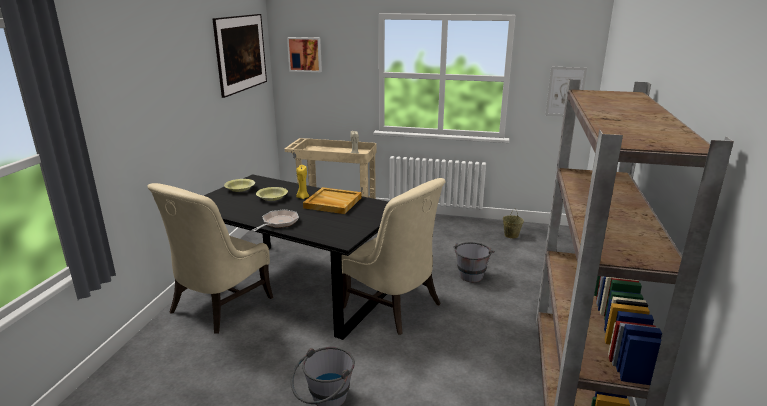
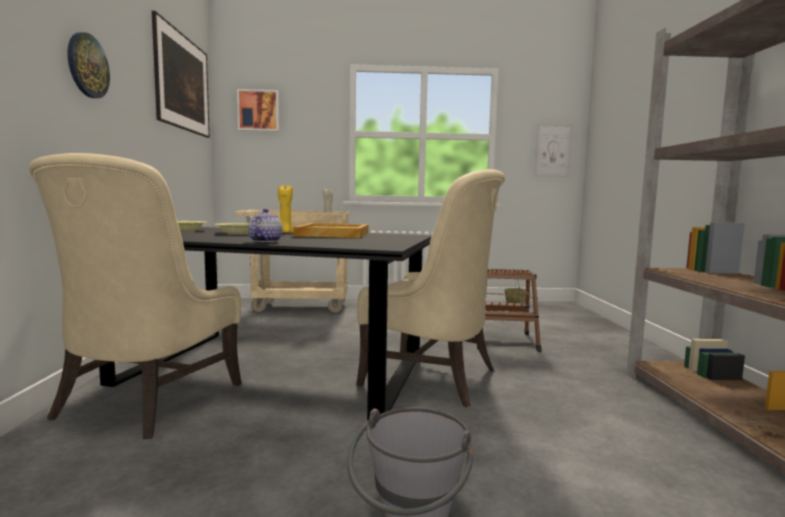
camera: 15 degrees left, 15 degrees down
frying pan [251,209,299,231] -> teapot [248,209,283,242]
grey bucket [453,242,495,282] -> brown step ladder [477,269,541,352]
none -> wall clock [68,32,110,98]

